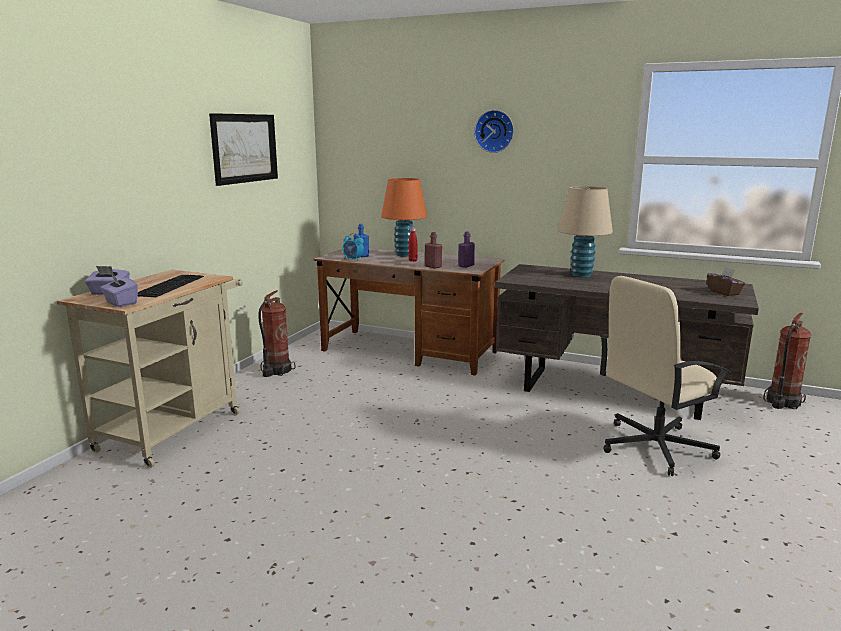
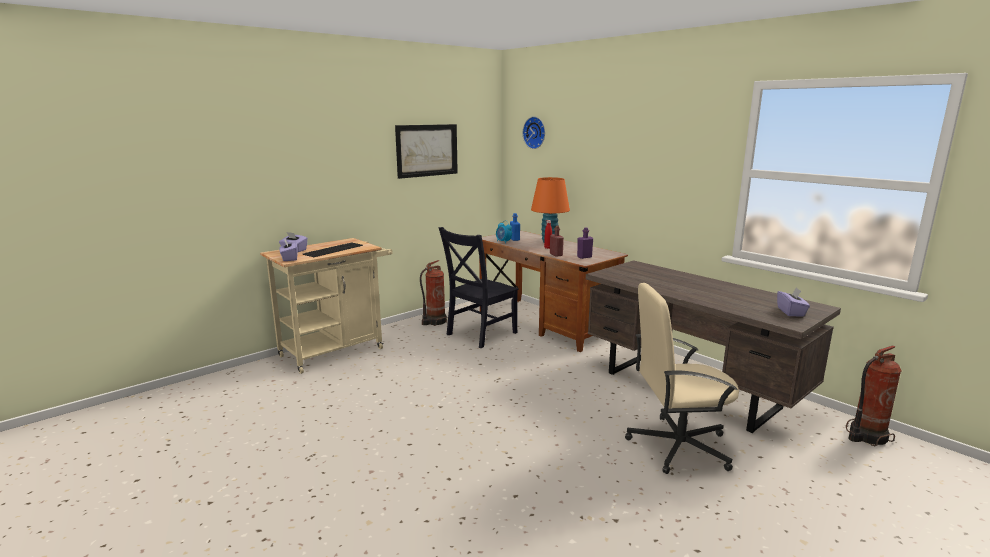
camera: 25 degrees right, 0 degrees up
wall clock [474,110,514,153] -> wall clock moved to [523,117,545,149]
beige table lamp [558,186,613,278] -> none
brown tissue box [707,267,745,296] -> purple tissue box [777,287,810,317]
none -> black chair [438,227,519,348]

